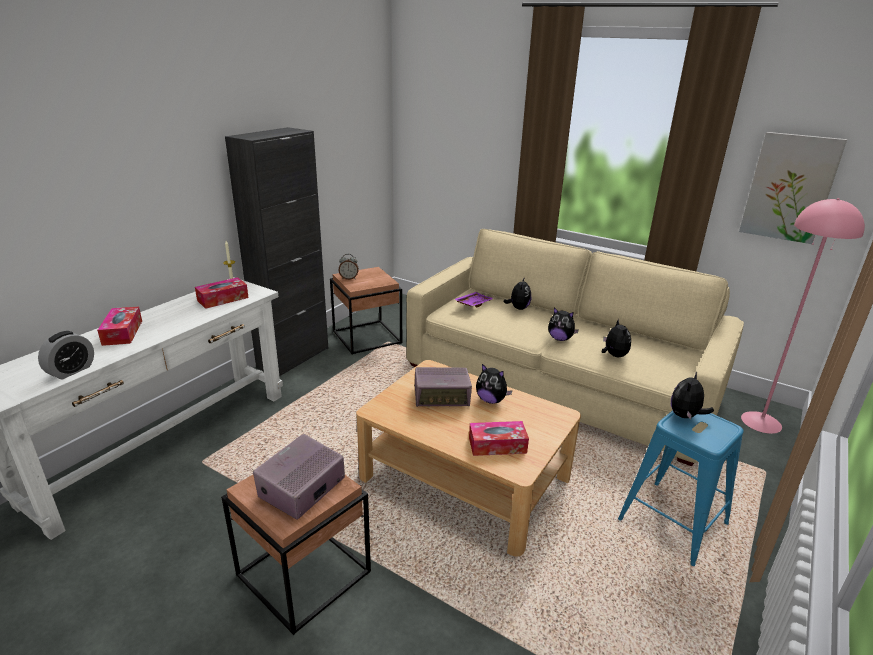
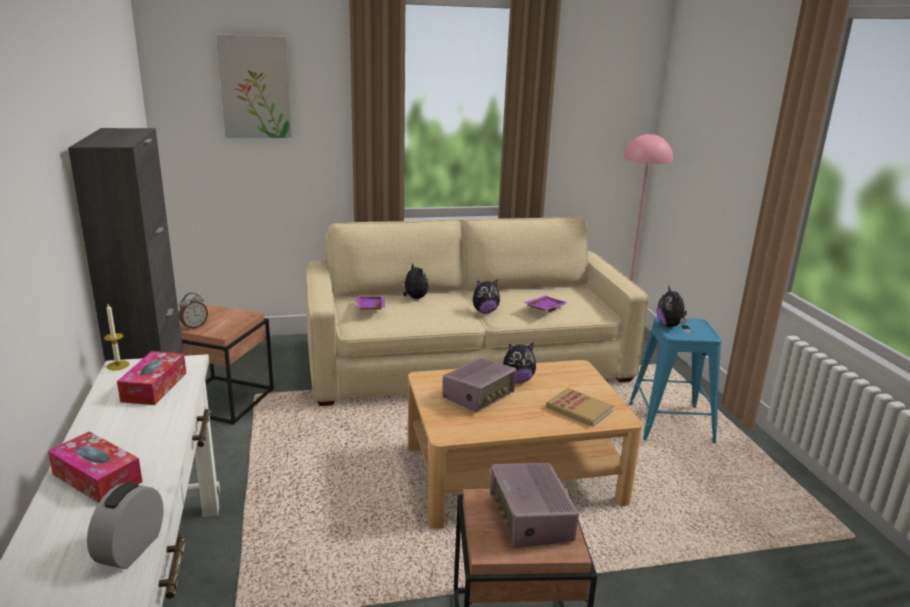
camera: 45 degrees left, 5 degrees down
alarm clock [38,331,94,380] -> alarm clock turned 150 degrees counterclockwise [87,482,164,569]
tissue box [469,421,529,456] -> book [546,388,613,427]
plush toy [602,319,631,357] -> purple tray [523,296,568,312]
picture [739,132,847,244] -> picture moved to [216,34,292,138]

